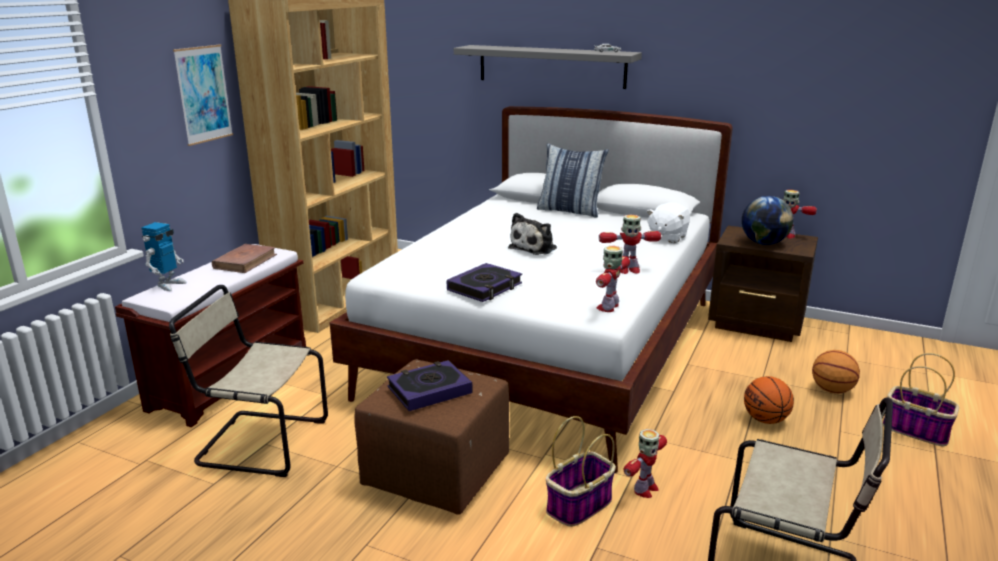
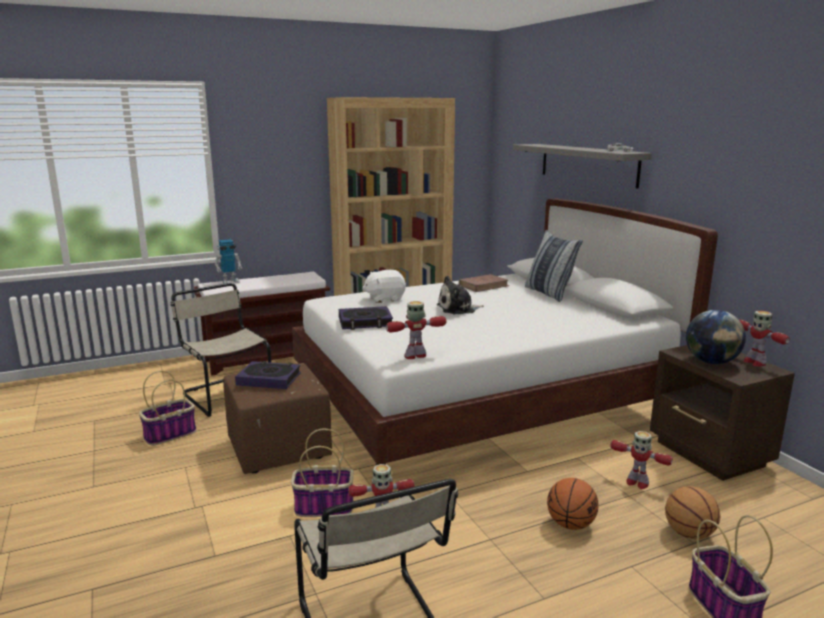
camera: 40 degrees right, 5 degrees down
picture [173,44,233,146] -> none
brown book [212,244,277,273] -> brown book moved to [459,274,509,292]
toy robot [599,215,661,274] -> toy robot moved to [610,431,673,489]
white plush toy [647,202,690,243] -> white plush toy moved to [362,270,406,303]
none -> basket [139,371,196,446]

